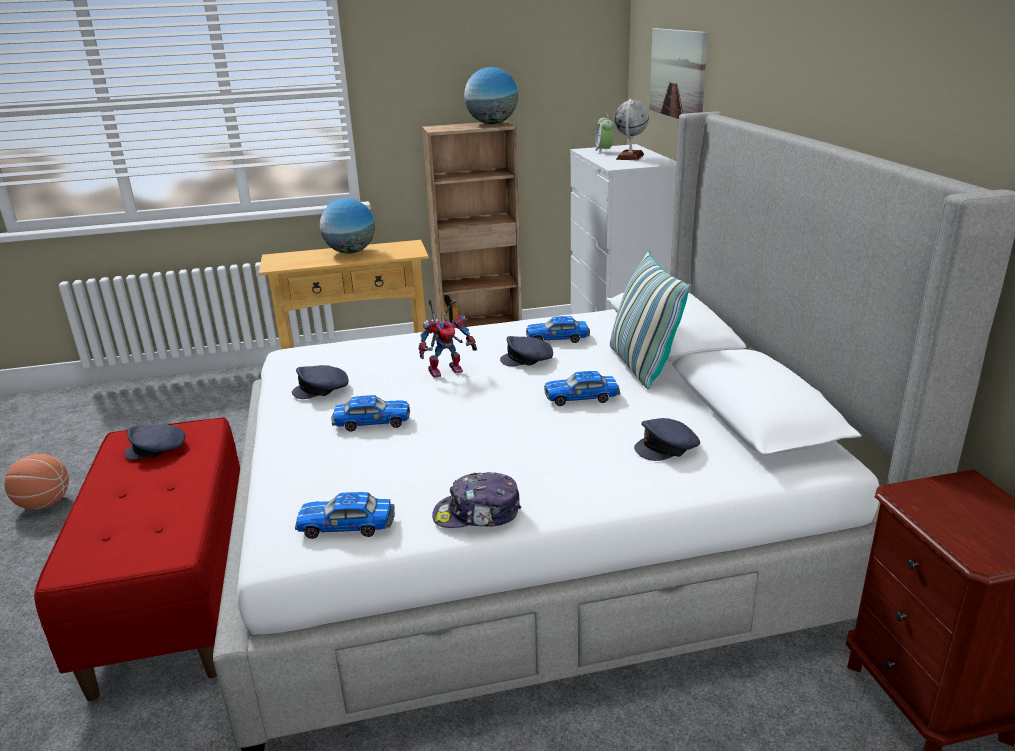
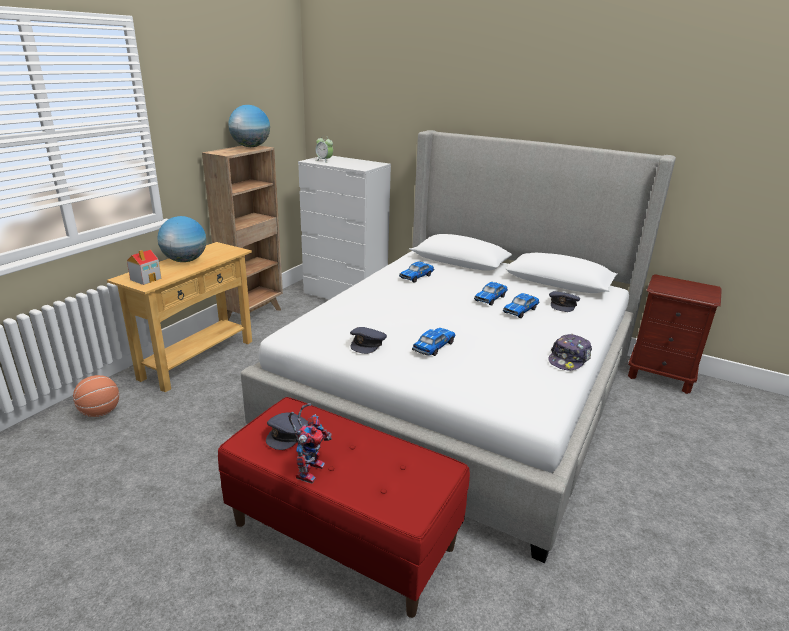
camera: 50 degrees left, 0 degrees up
basketball [4,454,69,510] -> basketball moved to [73,375,119,417]
toy car [295,492,395,539] -> toy car moved to [503,293,539,318]
toy robot [419,298,477,378] -> toy robot moved to [288,403,332,484]
grey cap [500,336,553,366] -> none
pillow [610,250,691,390] -> none
globe [614,99,649,160] -> none
picture [649,28,708,119] -> none
none -> toy house [127,250,162,285]

